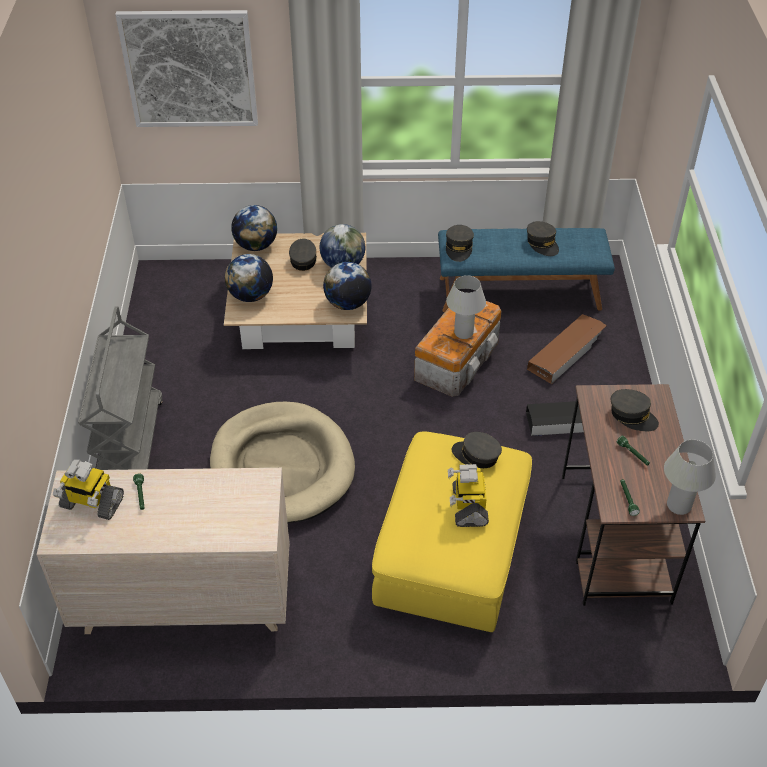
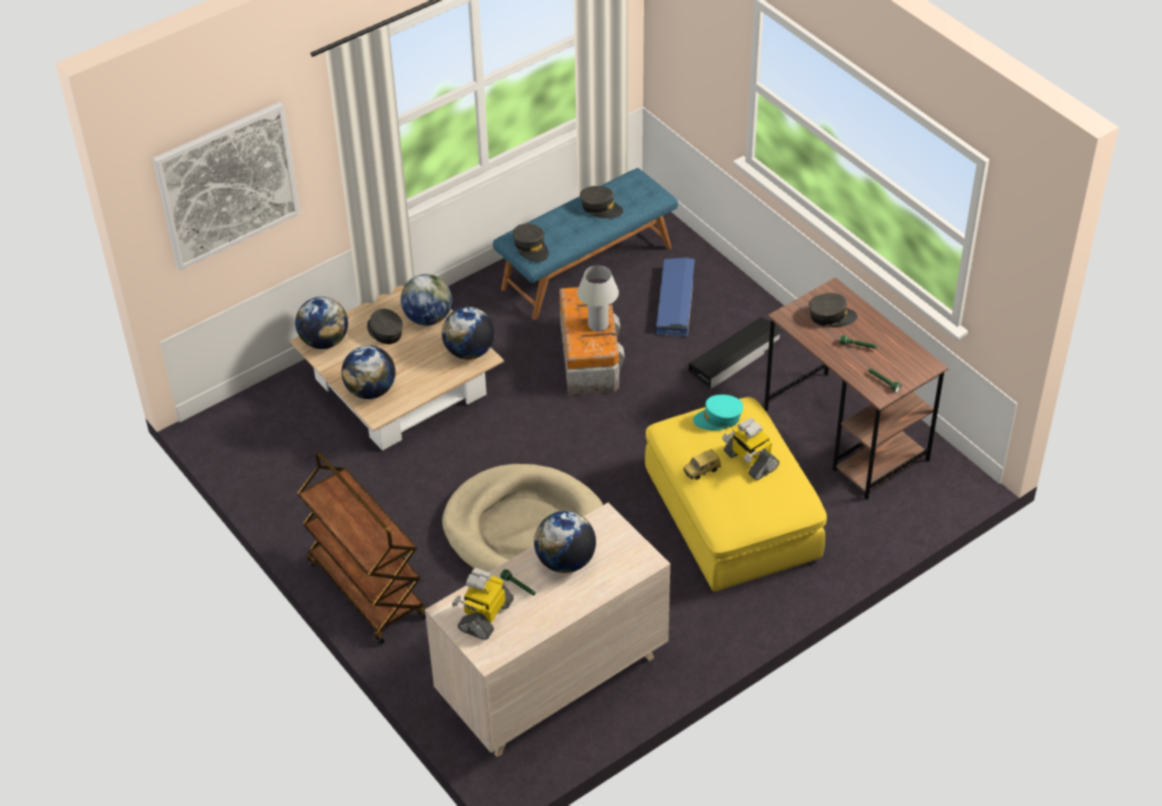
camera: 35 degrees left, 0 degrees up
toy robot [53,459,124,520] -> toy robot turned 135 degrees clockwise [452,568,514,640]
grey cart [78,307,163,470] -> brown cart [297,451,426,644]
grey cap [452,432,502,468] -> turquoise cap [693,395,743,431]
brown storage box [527,314,607,384] -> blue storage box [656,258,695,336]
white table lamp [664,440,716,515] -> none
none -> globe [534,511,596,573]
none -> toy car [683,449,721,480]

